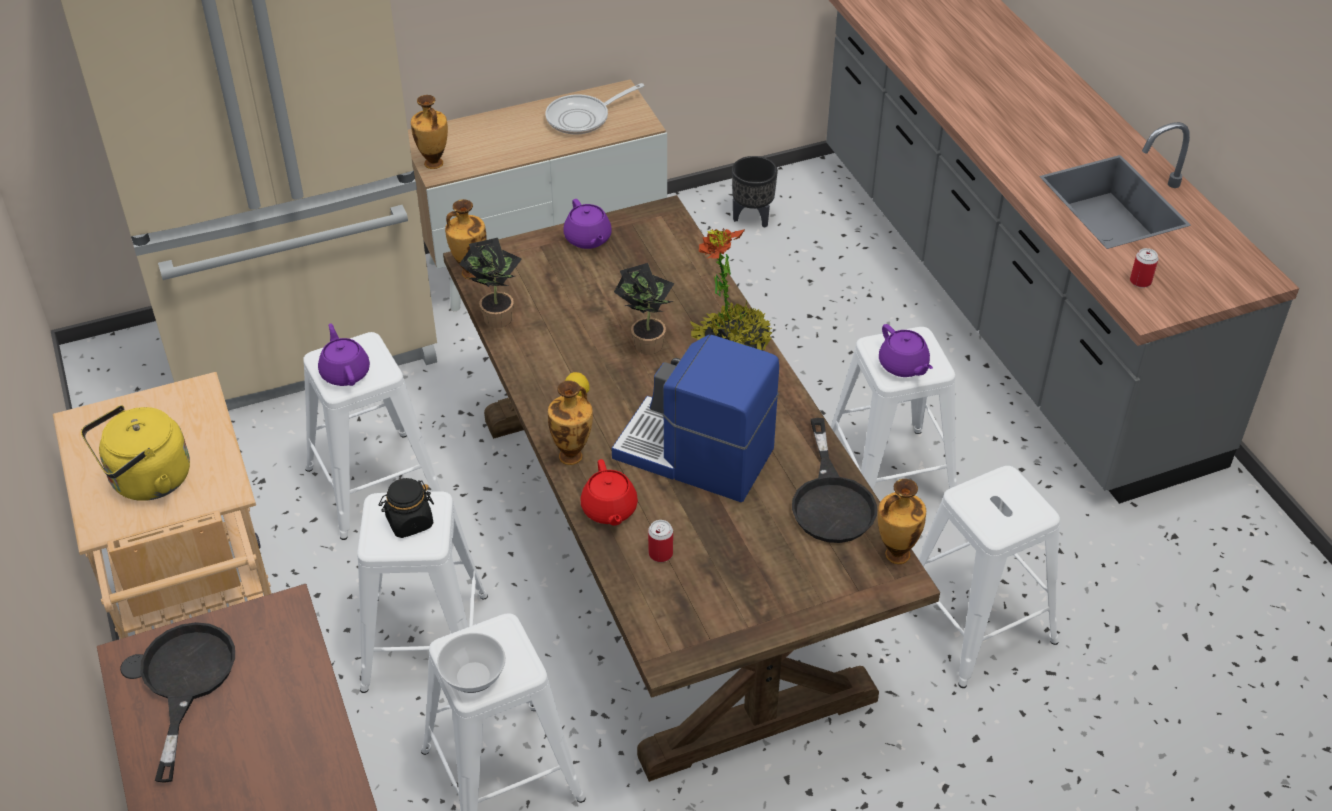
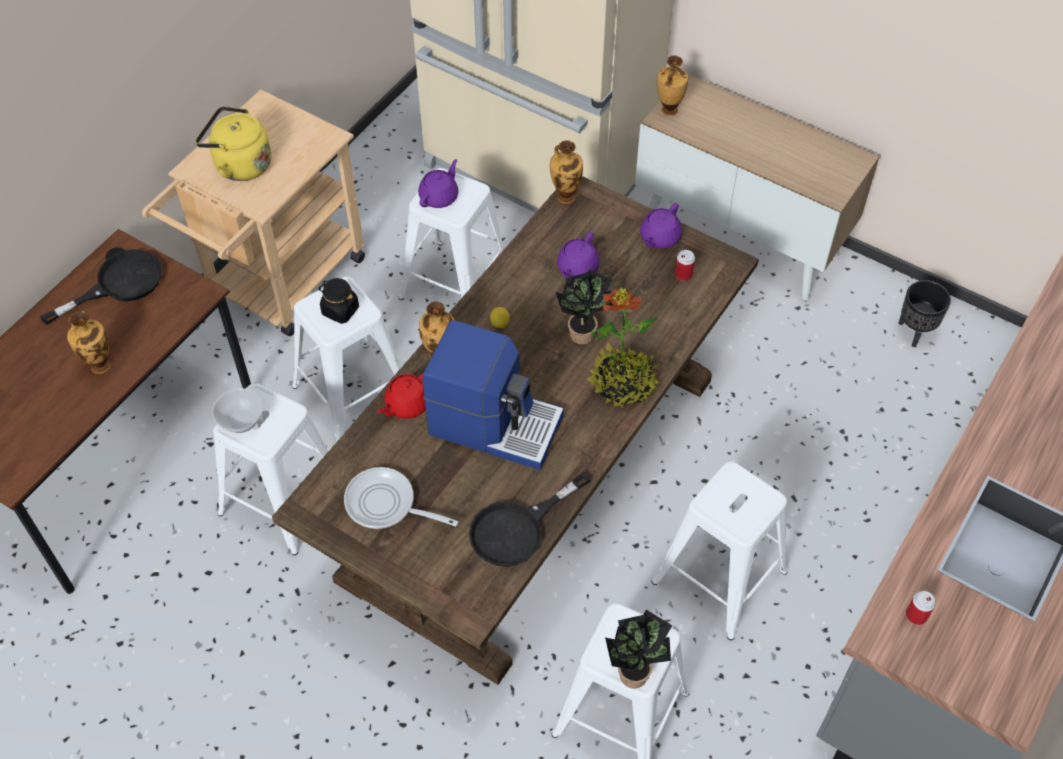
camera: 55 degrees right, 10 degrees up
potted plant [459,238,522,328] -> potted plant moved to [605,609,672,689]
frying pan [545,83,645,135] -> frying pan moved to [344,467,458,529]
coffee machine [612,335,779,502] -> coffee machine turned 120 degrees clockwise [423,320,564,470]
can [648,520,673,562] -> can moved to [675,250,695,281]
vase [878,479,926,564] -> vase moved to [67,311,110,374]
purple teapot [879,324,933,377] -> purple teapot moved to [557,232,600,278]

